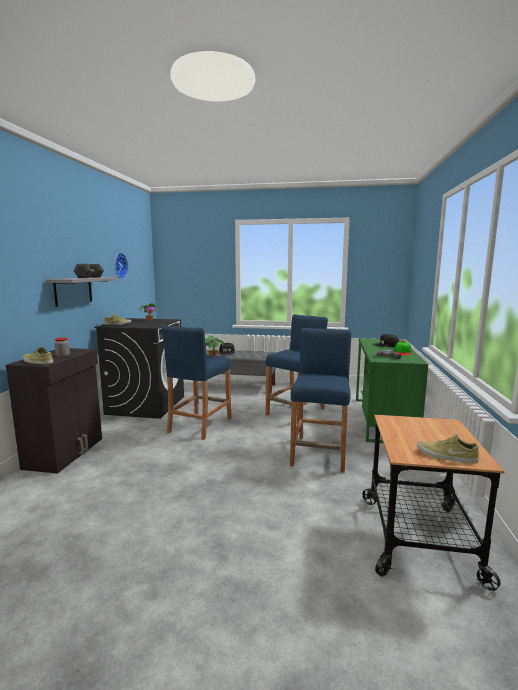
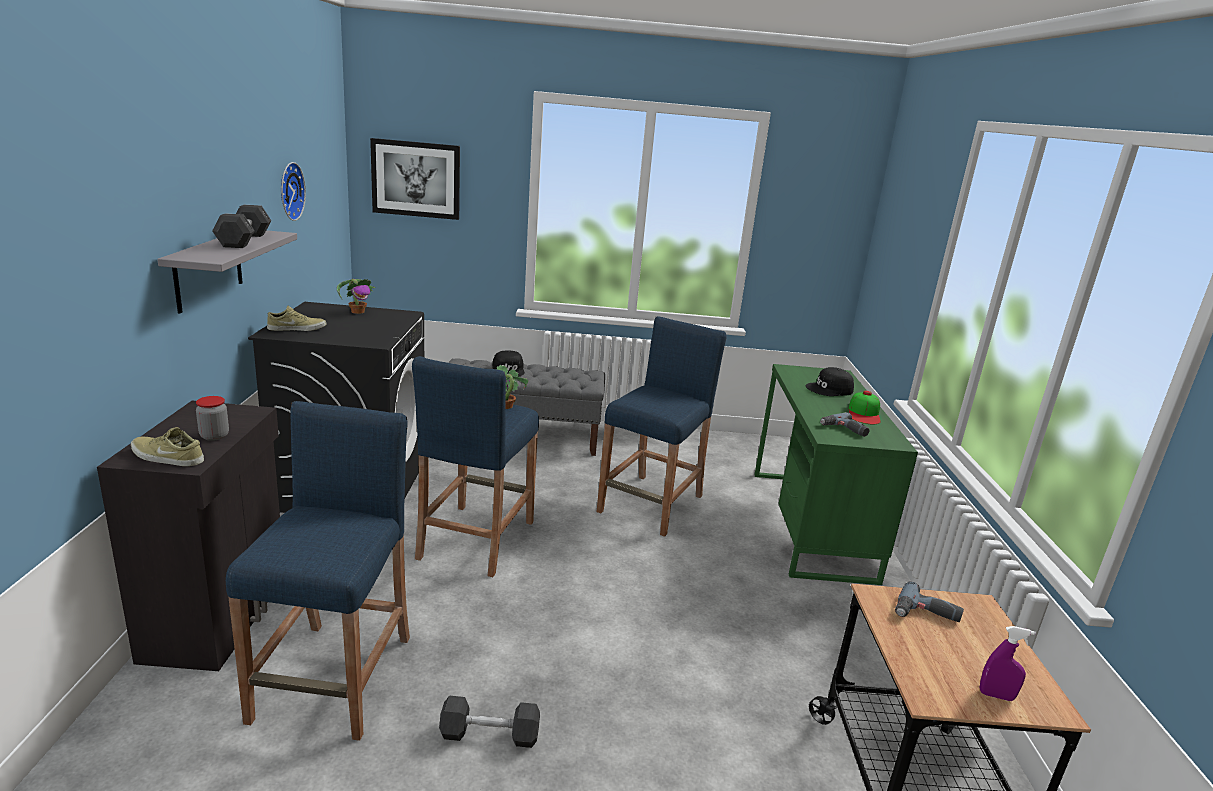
camera: 10 degrees left, 10 degrees up
blue stool [290,328,352,473] -> blue stool moved to [226,401,410,741]
beige shoe [417,434,479,463] -> purple spray bottle [980,626,1036,701]
none -> picture [370,138,460,220]
none -> grey dumbbell [439,696,540,748]
none -> power drill [895,581,964,622]

